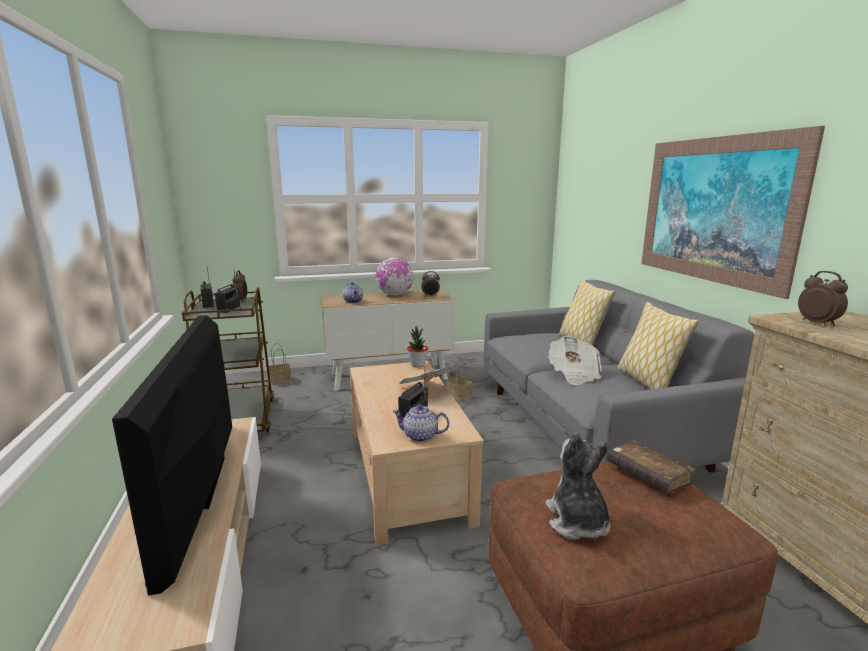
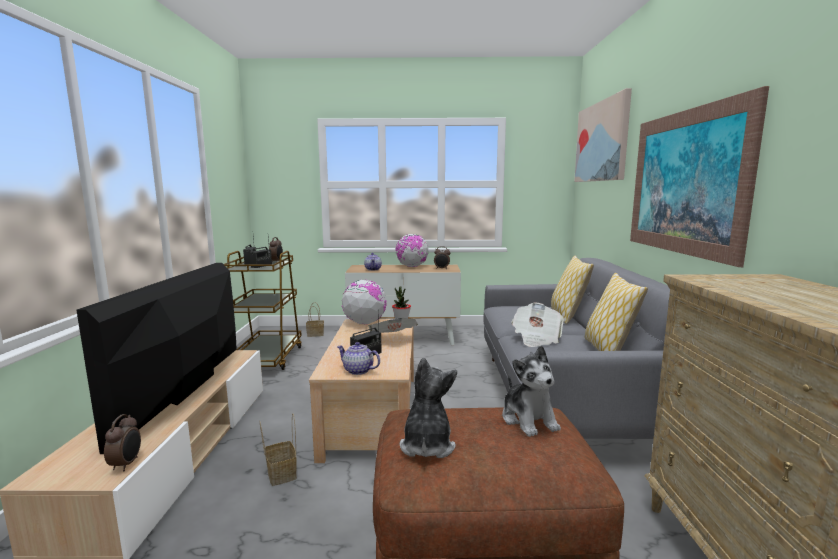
camera: 15 degrees right, 5 degrees down
basket [447,356,473,401] -> basket moved to [260,413,297,486]
brown book [607,440,696,494] -> plush toy [502,345,561,437]
alarm clock [798,271,848,326] -> alarm clock moved to [104,414,141,471]
none -> globe [342,280,387,324]
none -> picture [574,88,632,182]

